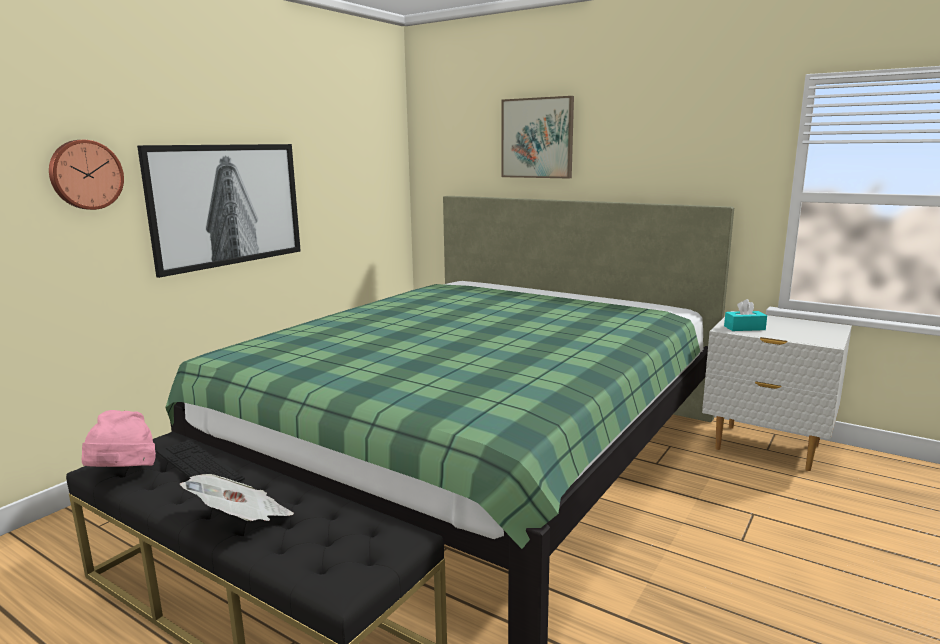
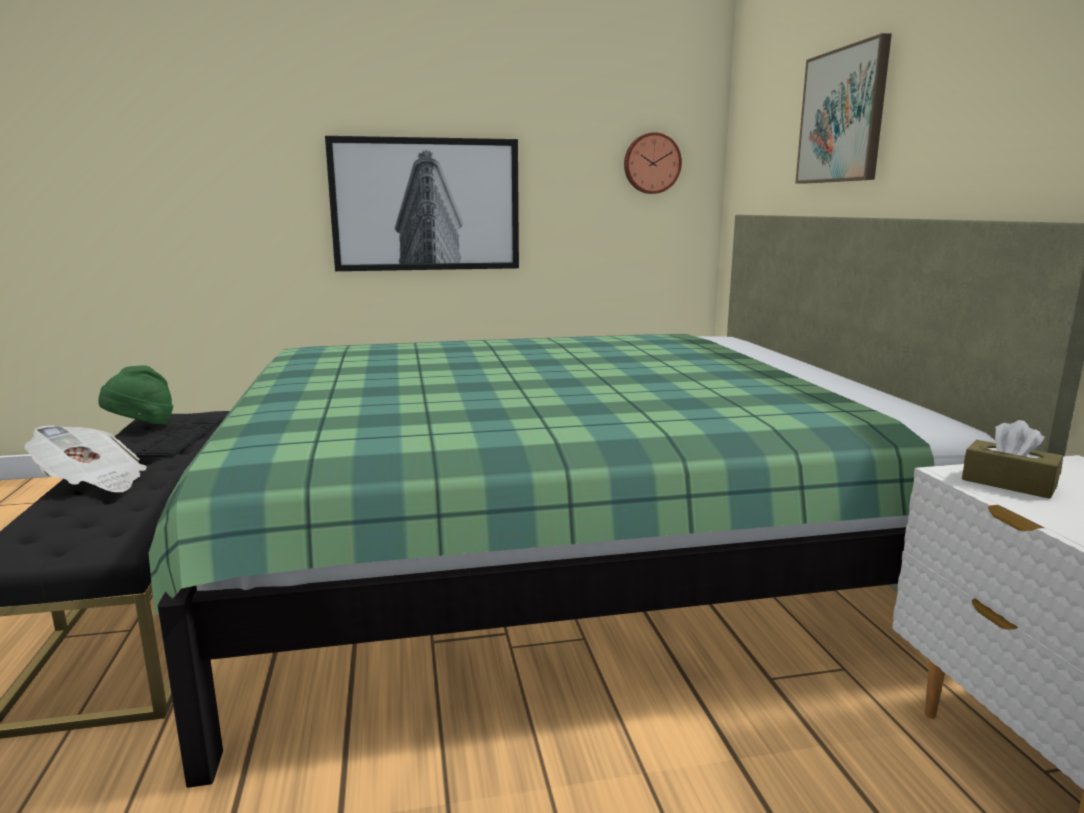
camera: 45 degrees right, 0 degrees up
wall clock [49,140,124,210] -> wall clock moved to [624,132,682,194]
pink hat [82,410,156,467] -> green hat [98,365,173,425]
turquoise tissue box [724,299,767,331] -> brown tissue box [962,420,1063,499]

